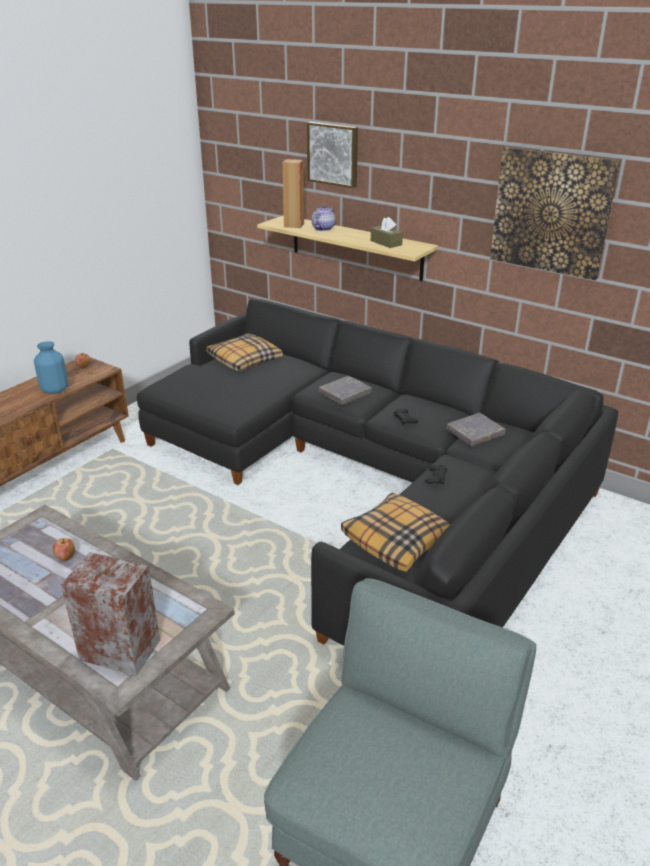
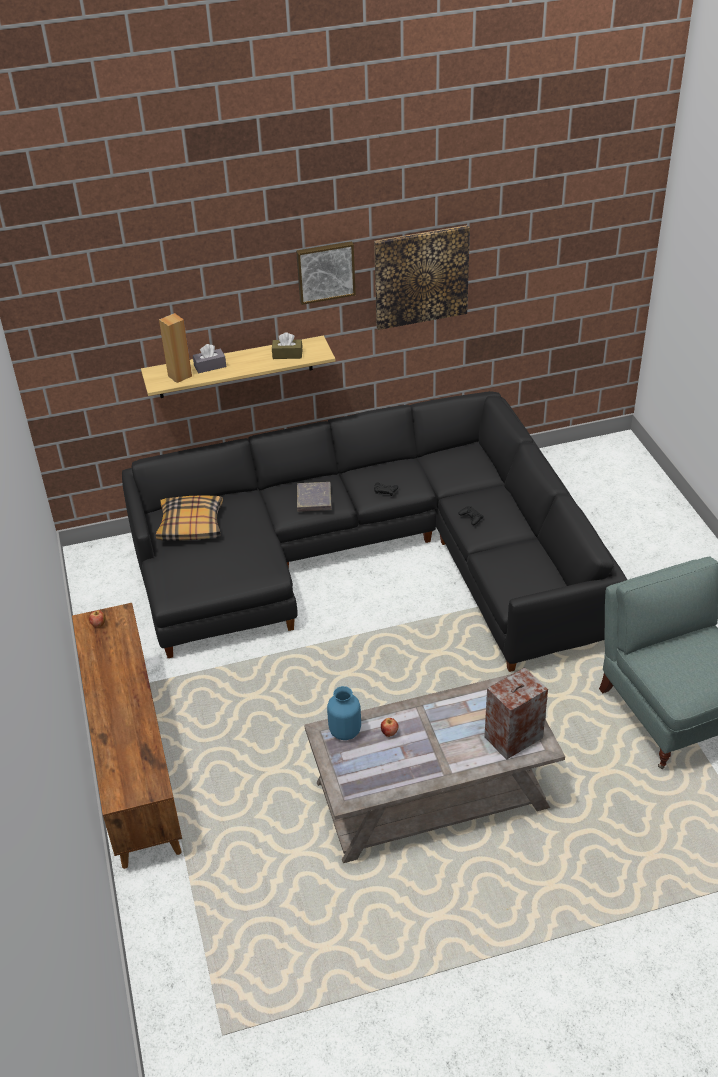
camera: 50 degrees left, 10 degrees up
blue vase [34,341,69,394] -> blue vase moved to [327,686,361,740]
picture [307,122,358,188] -> picture moved to [296,241,356,305]
teapot [312,205,335,231] -> grey tissue box [193,344,226,373]
pillow [341,493,450,572] -> none
grey book [446,413,506,446] -> none

